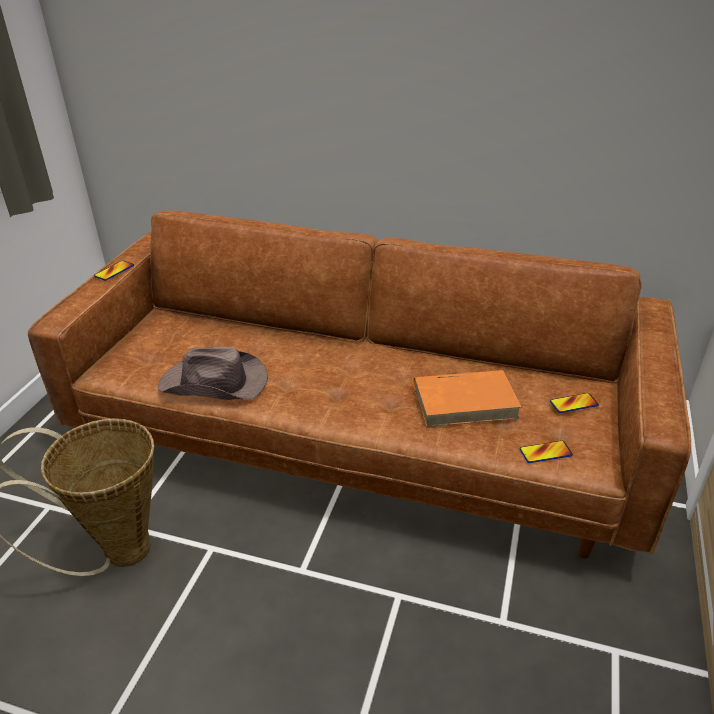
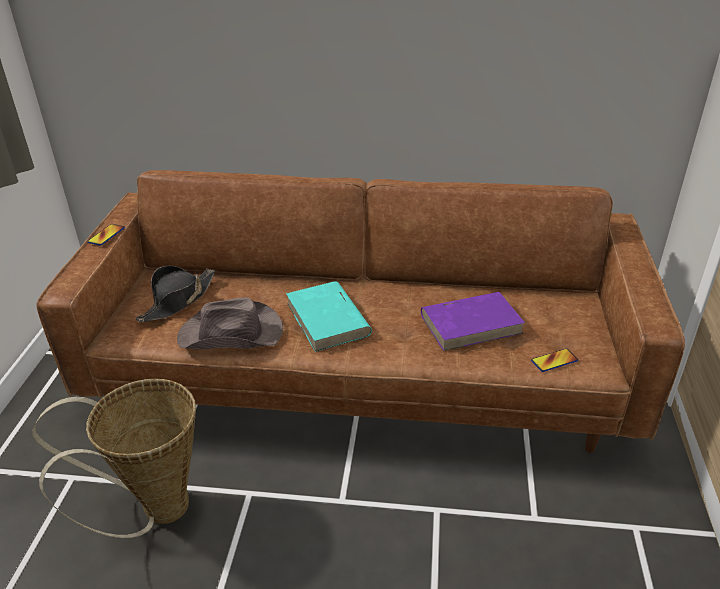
camera: 10 degrees left, 0 degrees up
orange book [414,370,521,427] -> purple book [421,292,525,351]
phone [550,393,599,413] -> none
none -> black hat [136,266,215,322]
none -> turquoise book [286,281,372,352]

